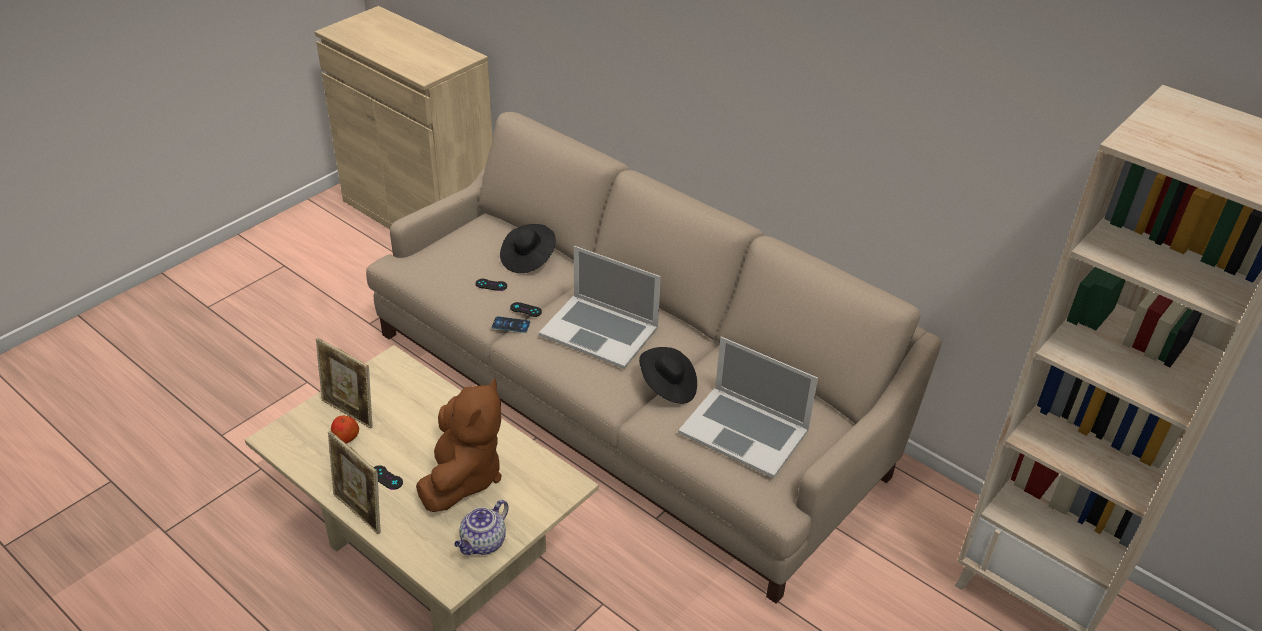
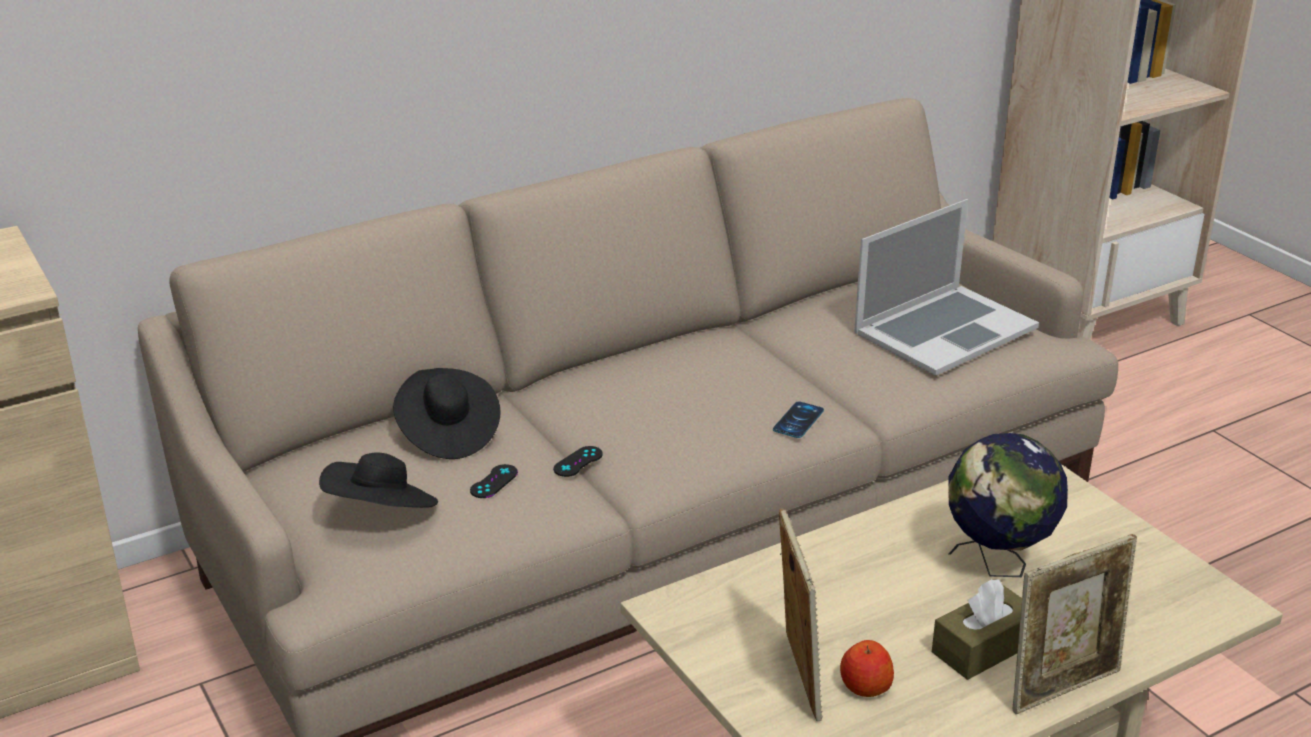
camera: 70 degrees left, 10 degrees down
picture frame [316,338,373,428] -> picture frame turned 60 degrees counterclockwise [779,508,823,721]
black game controller [373,466,403,490] -> brown tissue box [932,579,1022,680]
brown plush toy [416,378,502,512] -> globe [948,433,1068,577]
teapot [454,500,509,555] -> none
phone [492,316,530,333] -> phone moved to [773,401,824,438]
laptop [539,246,661,369] -> none
black hat [639,347,697,404] -> black hat moved to [319,452,438,508]

